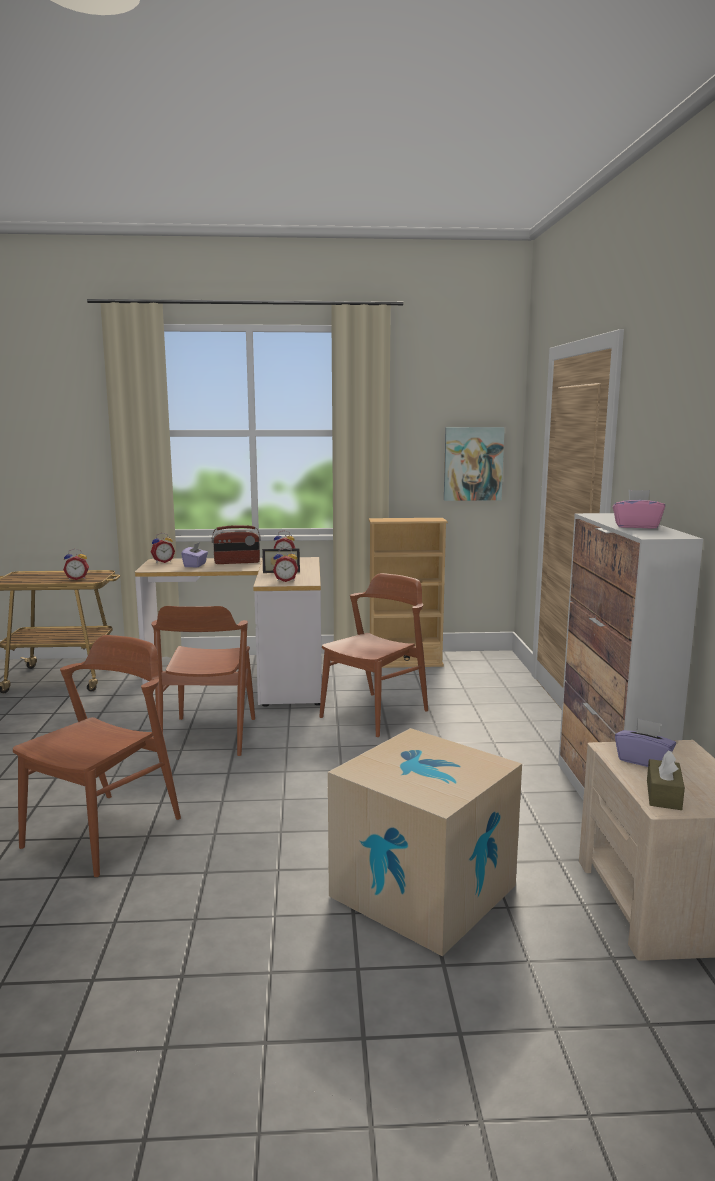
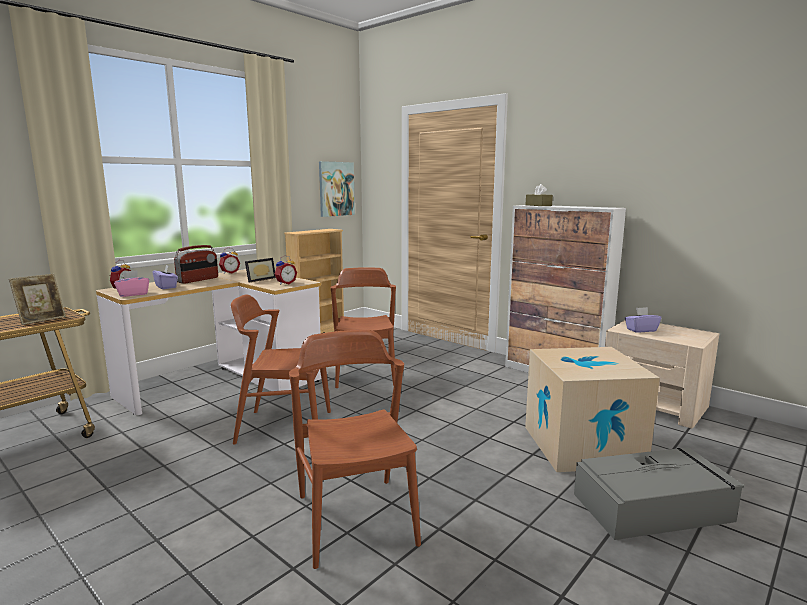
camera: 45 degrees left, 0 degrees up
alarm clock [63,549,89,580] -> picture frame [9,274,66,325]
brown chair [151,606,255,756] -> brown chair turned 135 degrees clockwise [231,294,331,445]
pink tissue box [613,490,665,529] -> pink tissue box moved to [114,270,149,297]
brown tissue box [647,750,685,810] -> brown tissue box moved to [526,184,553,206]
none -> grey storage box [574,447,744,540]

